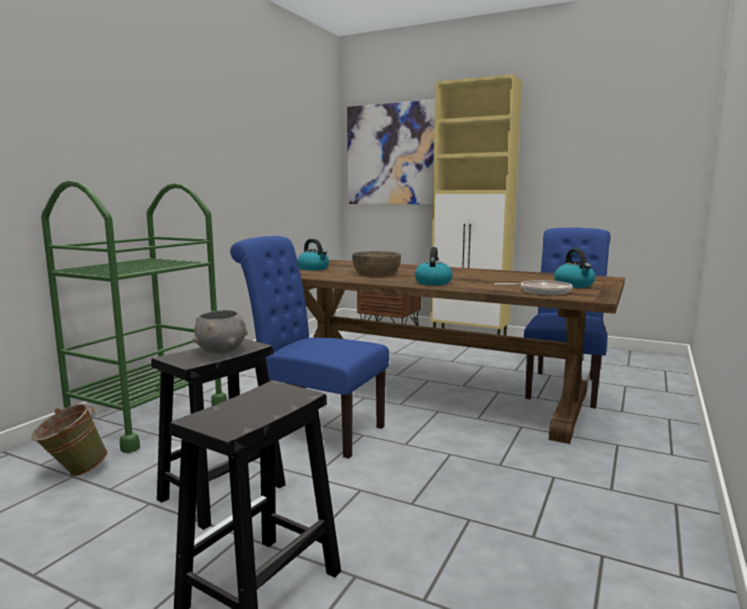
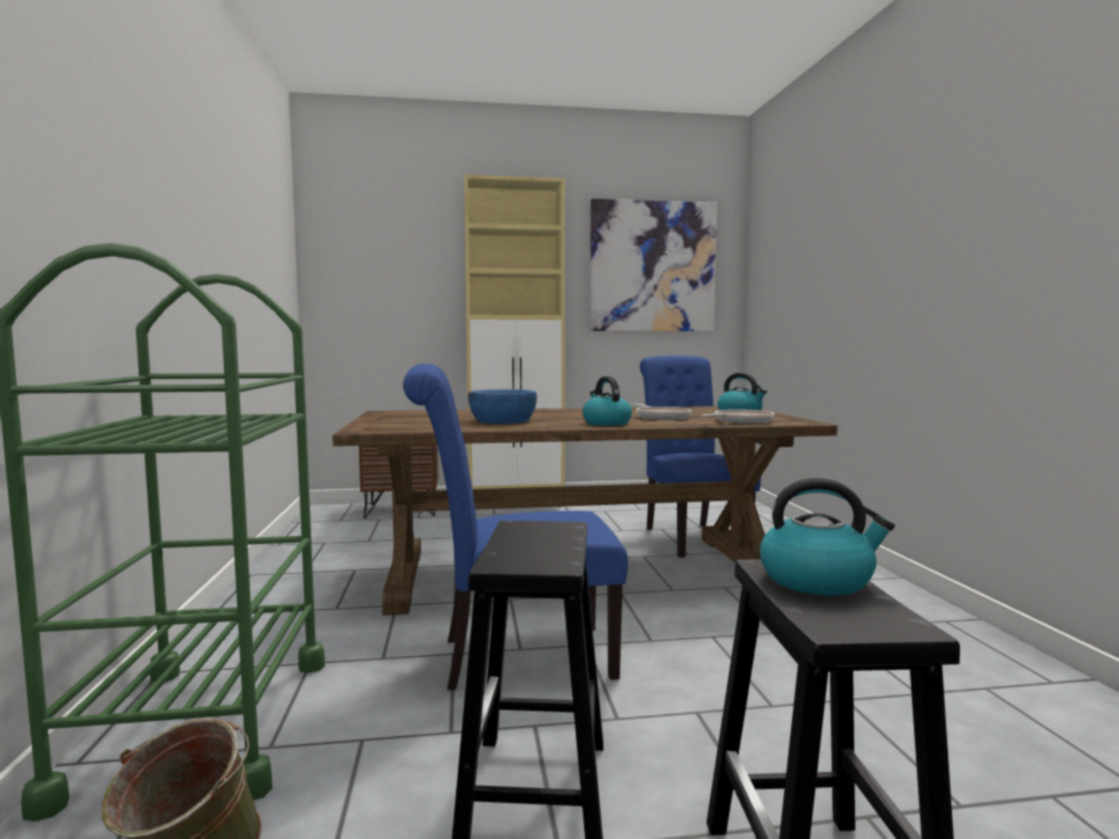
camera: 35 degrees left, 5 degrees down
grey bowl [193,310,248,354] -> none
kettle [297,239,329,271] -> kettle moved to [760,478,895,596]
picture [347,99,435,205] -> picture moved to [590,199,717,331]
brown bowl [352,251,401,277] -> blue bowl [468,389,537,424]
none -> frying pan [633,404,692,420]

